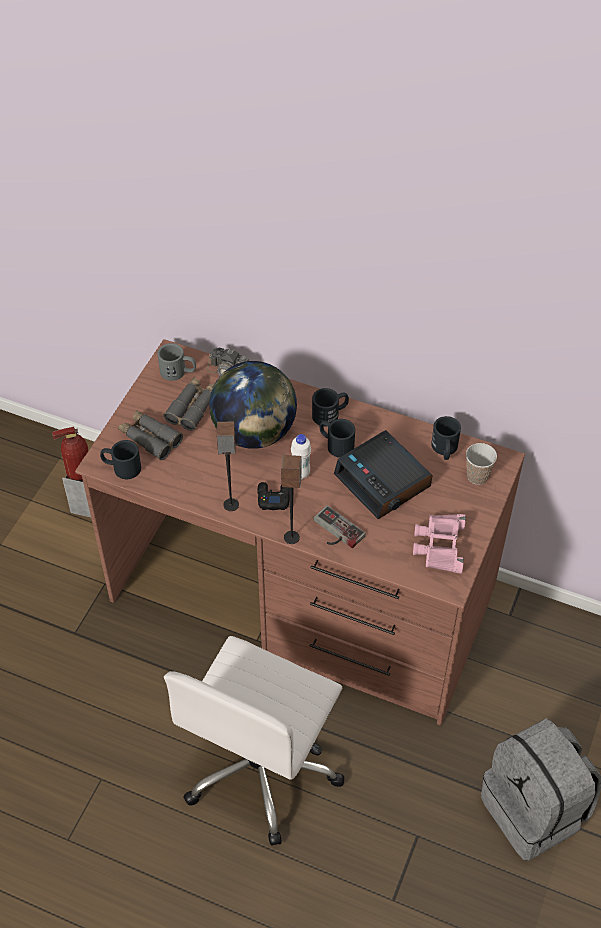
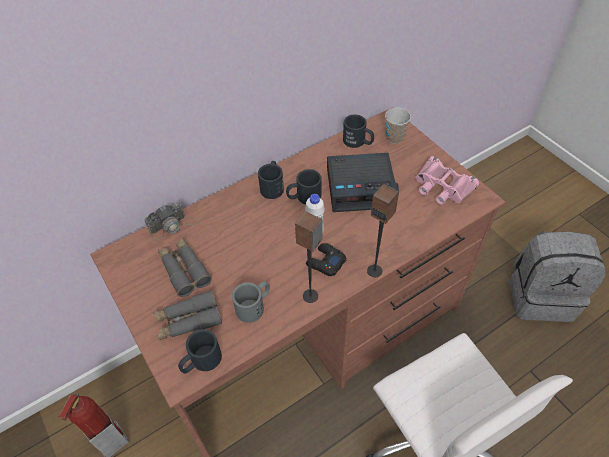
camera: 55 degrees left, 0 degrees up
grey mug [157,343,196,381] -> grey mug moved to [232,281,270,323]
globe [209,361,297,449] -> none
game controller [313,505,366,548] -> none

